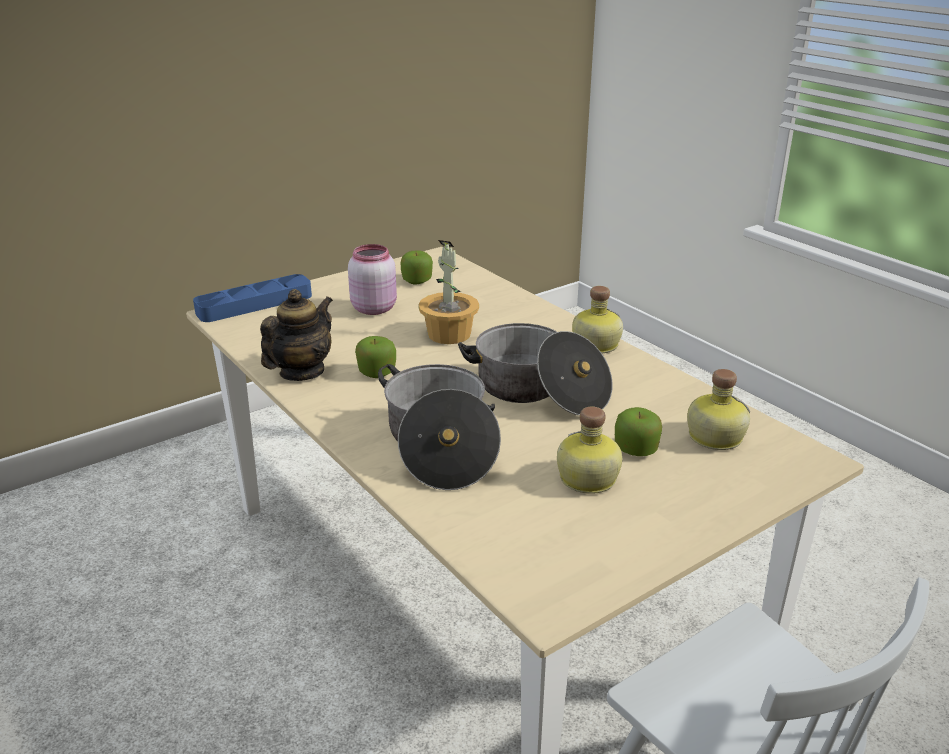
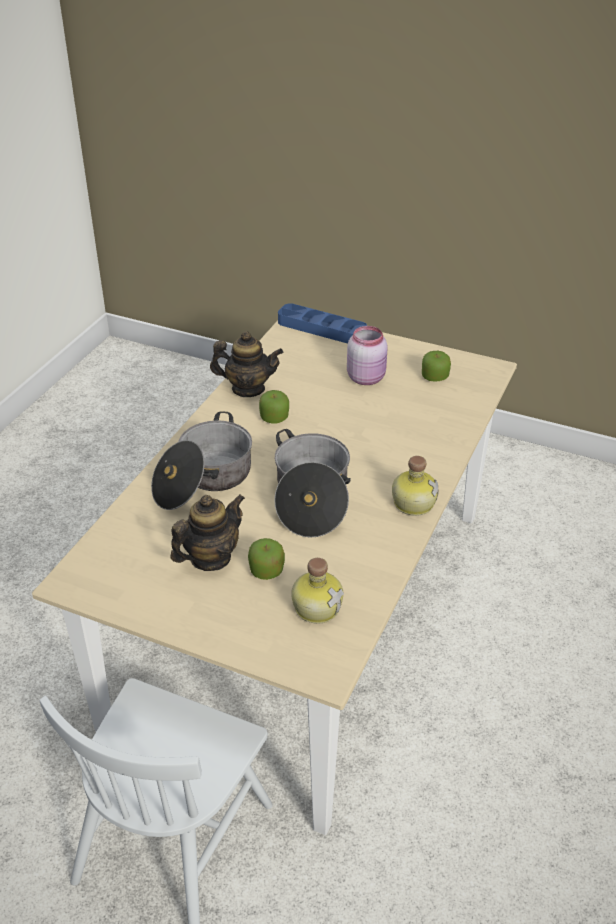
camera: 60 degrees right, 10 degrees up
potted plant [418,240,479,344] -> none
bottle [557,406,623,494] -> teapot [170,494,245,571]

